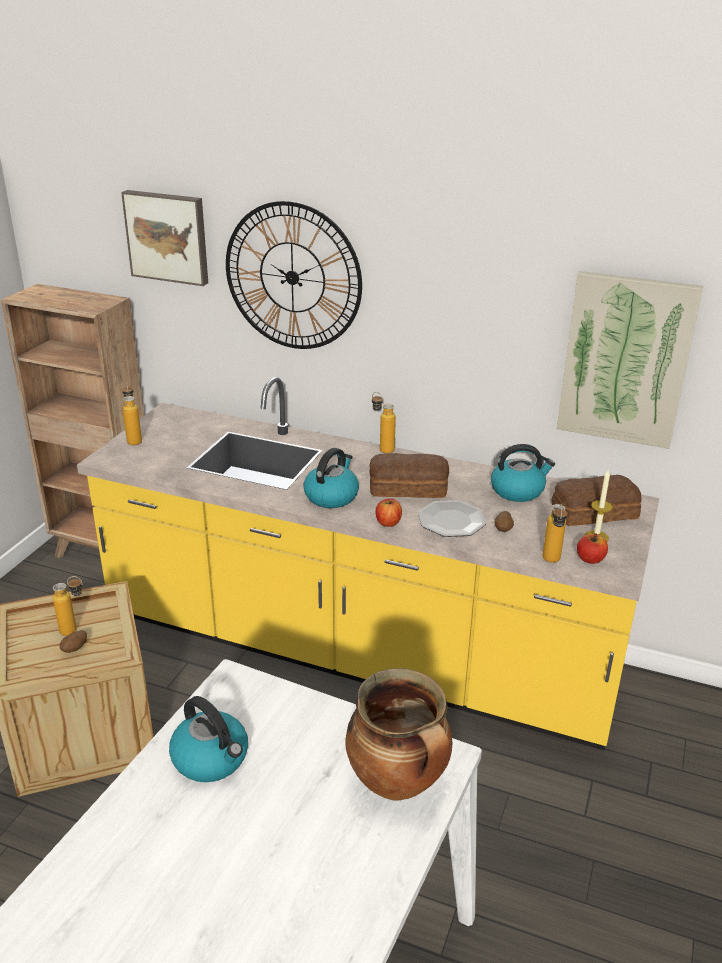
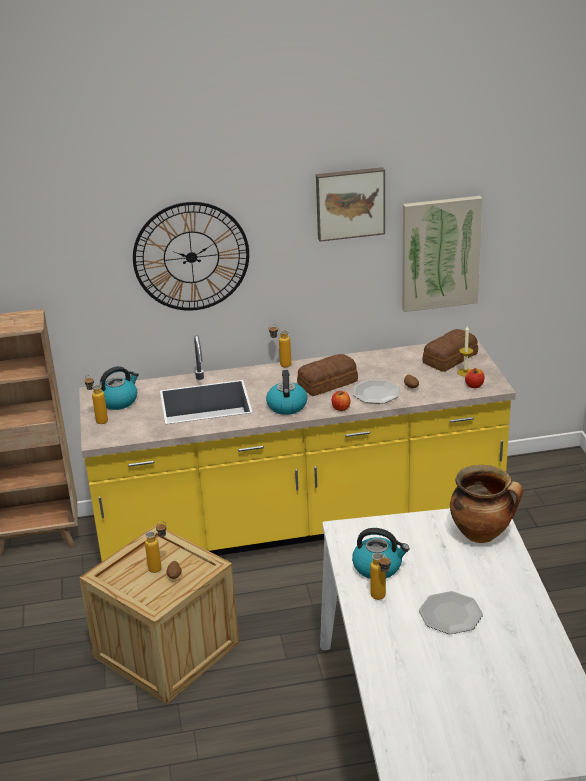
camera: 30 degrees left, 0 degrees up
picture [121,190,208,286] -> picture moved to [316,167,385,242]
kettle [491,444,555,502] -> kettle moved to [100,366,139,410]
bottle [543,504,568,563] -> bottle moved to [370,553,391,600]
none -> plate [419,591,483,634]

